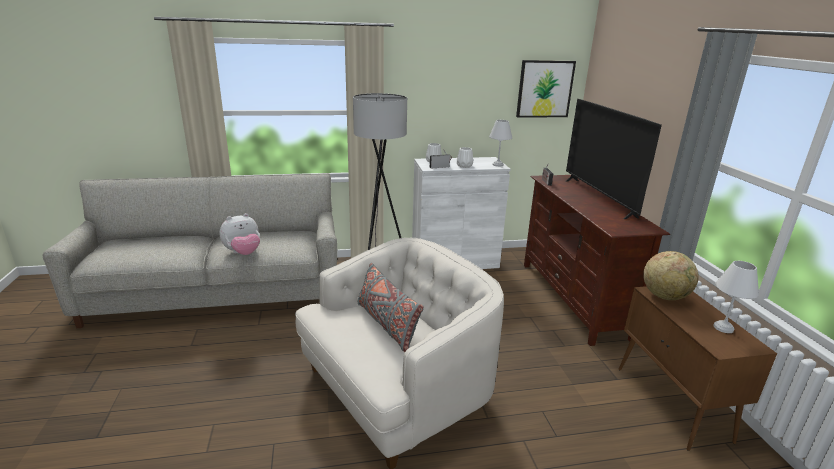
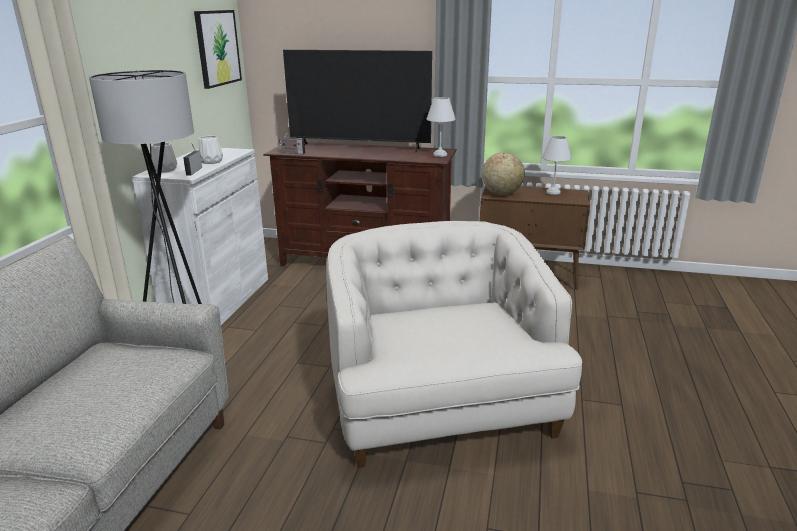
camera: 65 degrees left, 0 degrees up
plush toy [220,213,260,255] -> none
grey pillow [358,263,424,353] -> none
white table lamp [489,120,512,167] -> white table lamp moved to [427,97,456,157]

